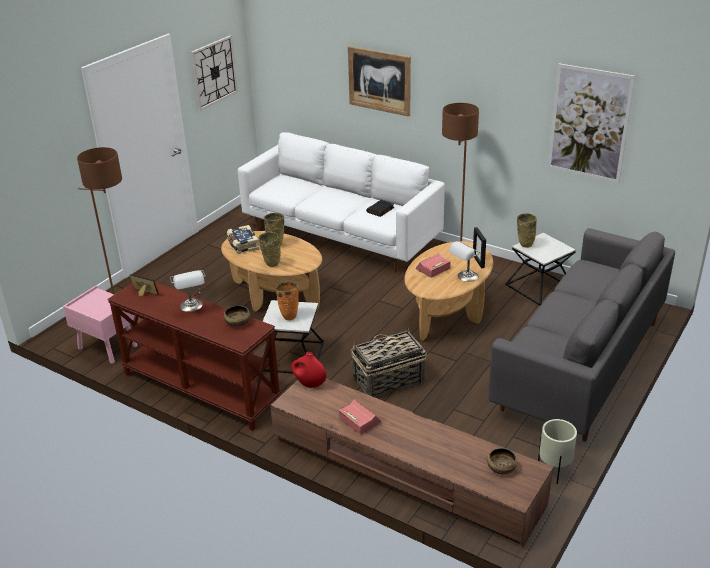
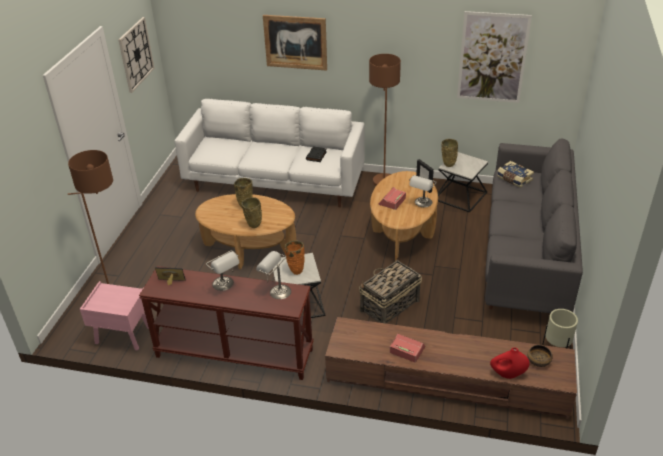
camera: 20 degrees left, 5 degrees up
bowl [224,305,250,327] -> white table lamp [256,251,291,299]
book [227,225,259,254] -> book moved to [497,161,534,188]
red vase [291,352,326,388] -> red vase moved to [490,348,530,379]

